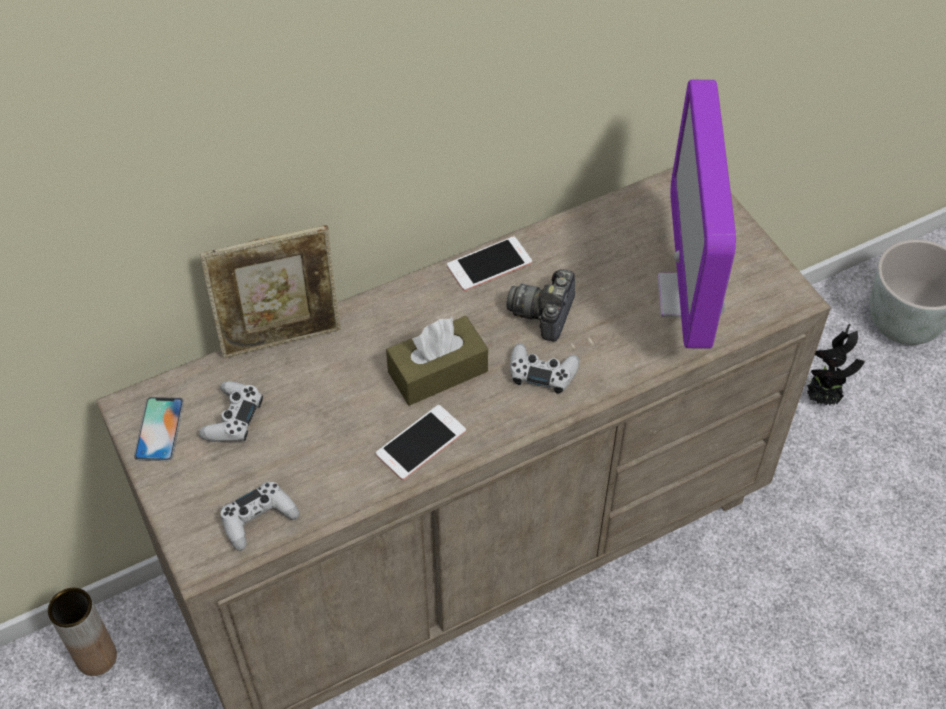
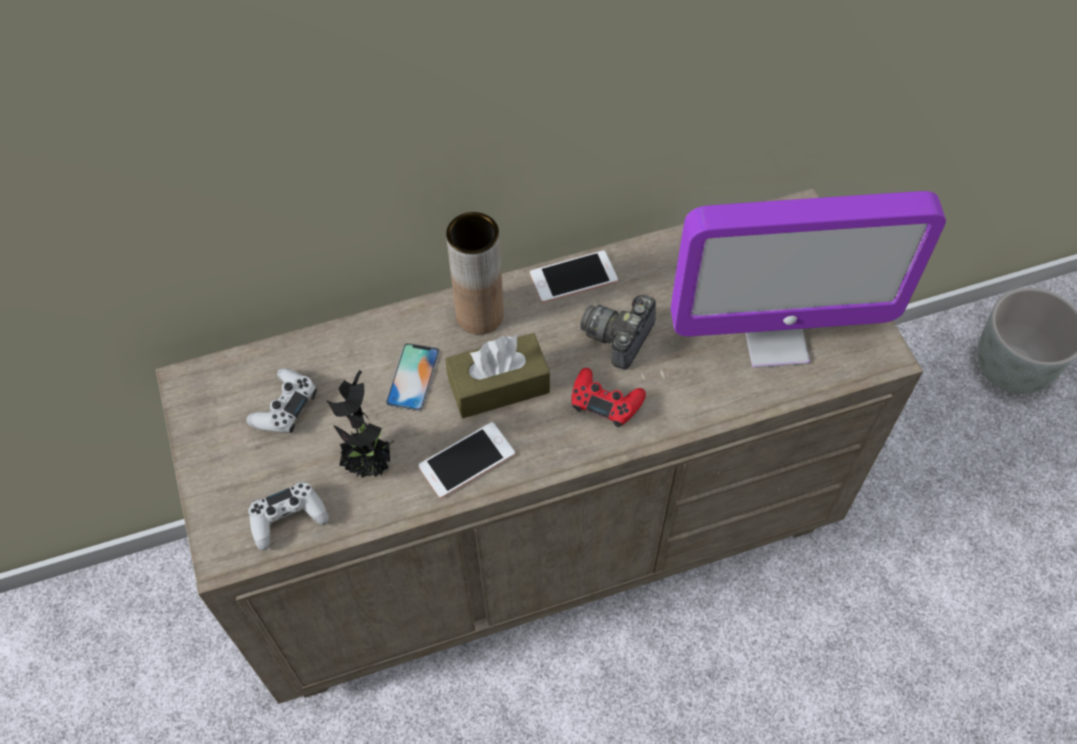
camera: 10 degrees right, 5 degrees up
brown vase [48,588,117,676] -> brown vase moved to [446,212,504,335]
phone [134,397,184,461] -> phone moved to [386,343,440,411]
picture frame [200,225,341,359] -> none
white game controller [510,343,580,394] -> red game controller [571,368,646,427]
monitor [658,80,736,349] -> monitor turned 105 degrees counterclockwise [671,191,946,368]
potted plant [807,324,865,406] -> potted plant moved to [327,370,393,479]

